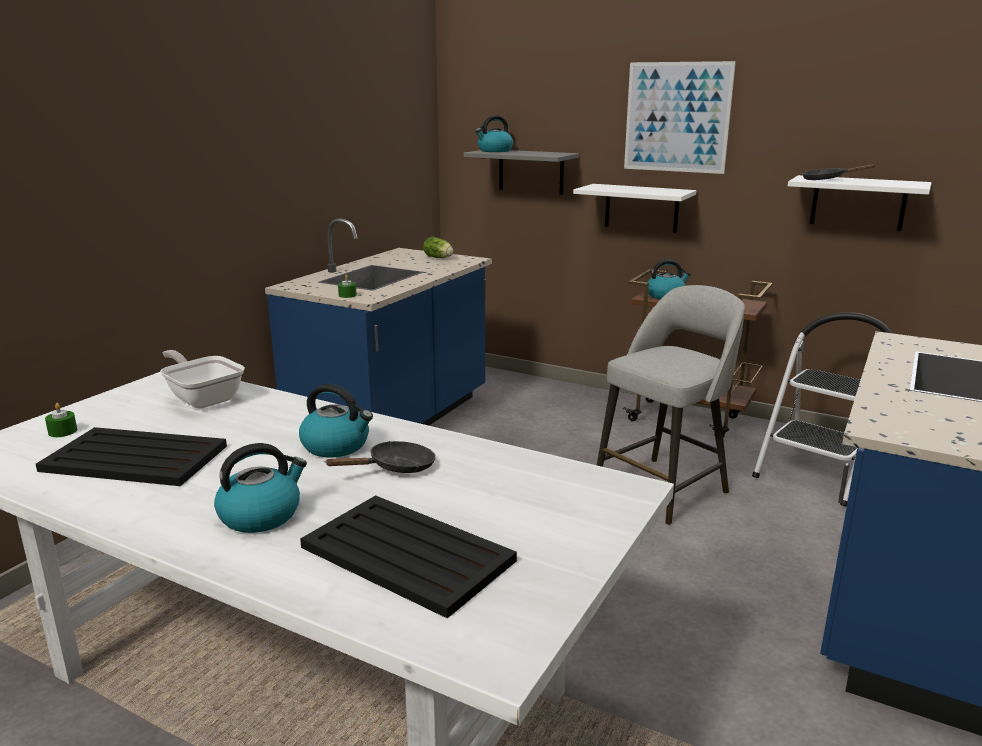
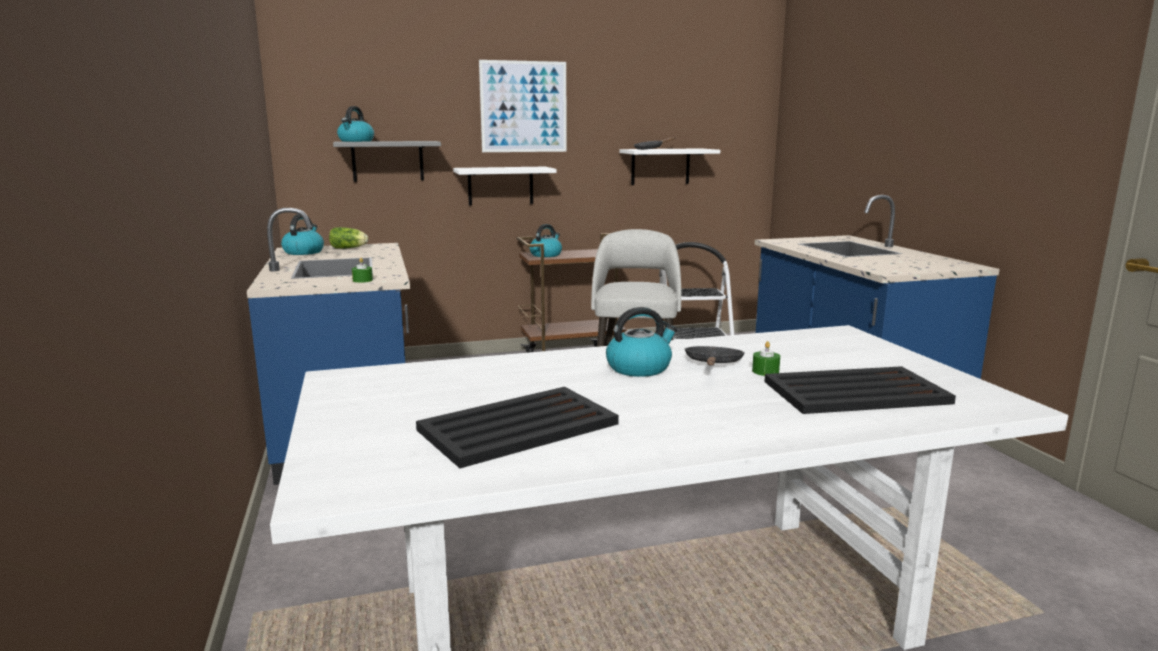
camera: 45 degrees left, 5 degrees down
green candle [45,403,77,437] -> green candle moved to [752,341,780,376]
frying pan [160,350,245,408] -> none
kettle [214,443,307,533] -> kettle moved to [281,214,324,255]

